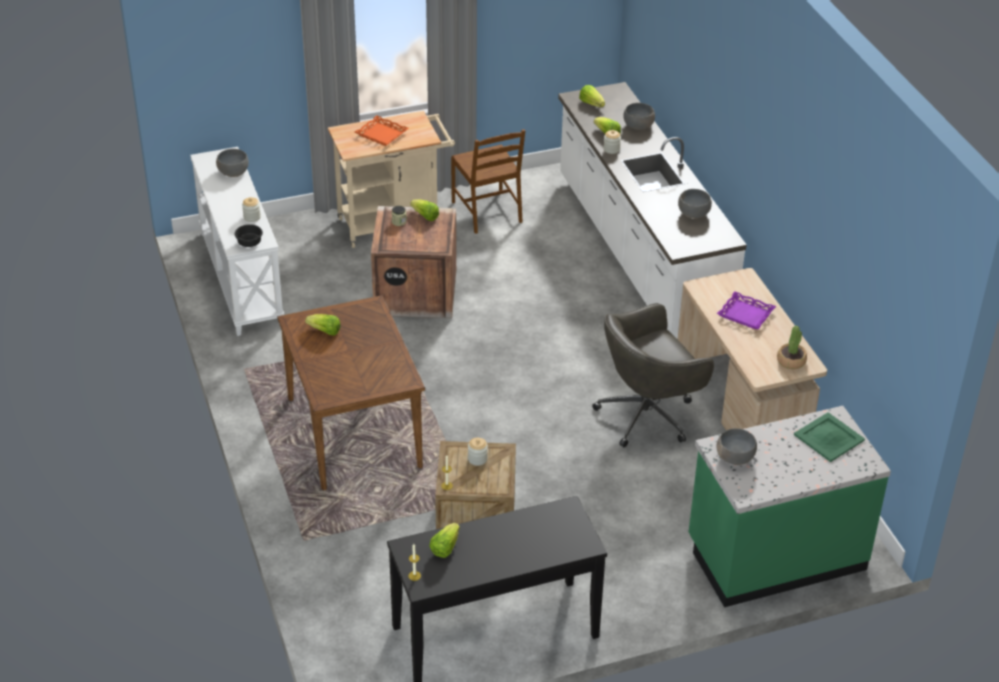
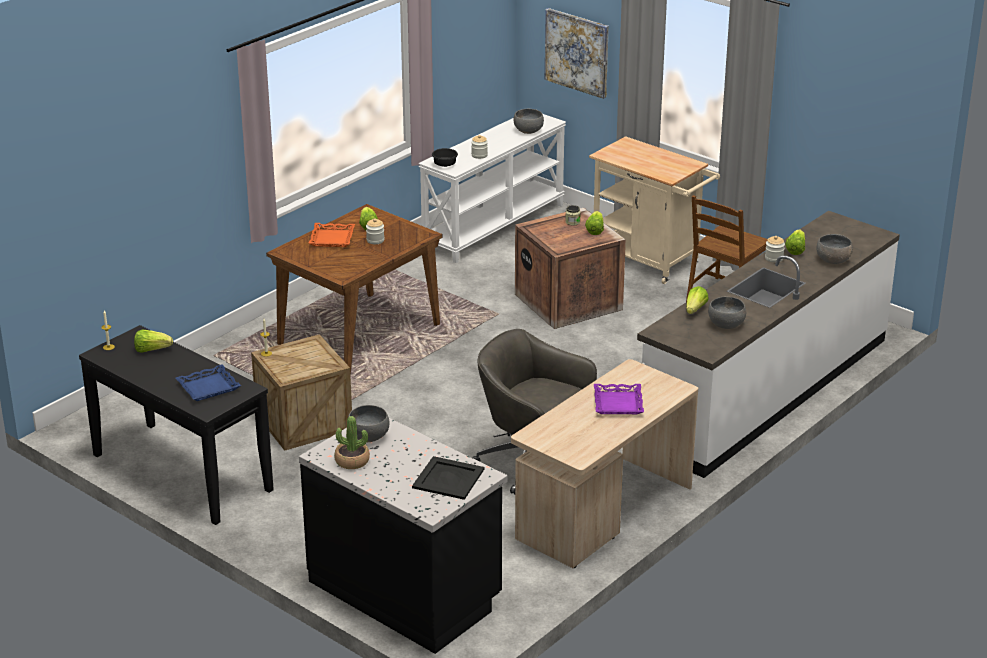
camera: 60 degrees right, 10 degrees down
orange tray [355,115,409,146] -> orange tray moved to [309,223,355,247]
jar [468,438,488,466] -> jar moved to [366,218,384,244]
lettuce [579,85,605,107] -> lettuce moved to [686,286,709,314]
green counter [689,406,891,607] -> black counter [299,418,508,654]
potted plant [777,326,807,369] -> potted plant moved to [334,416,370,469]
green tray [794,412,865,462] -> black tray [412,456,484,500]
none -> blue tray [176,364,241,401]
none -> picture [545,8,609,99]

